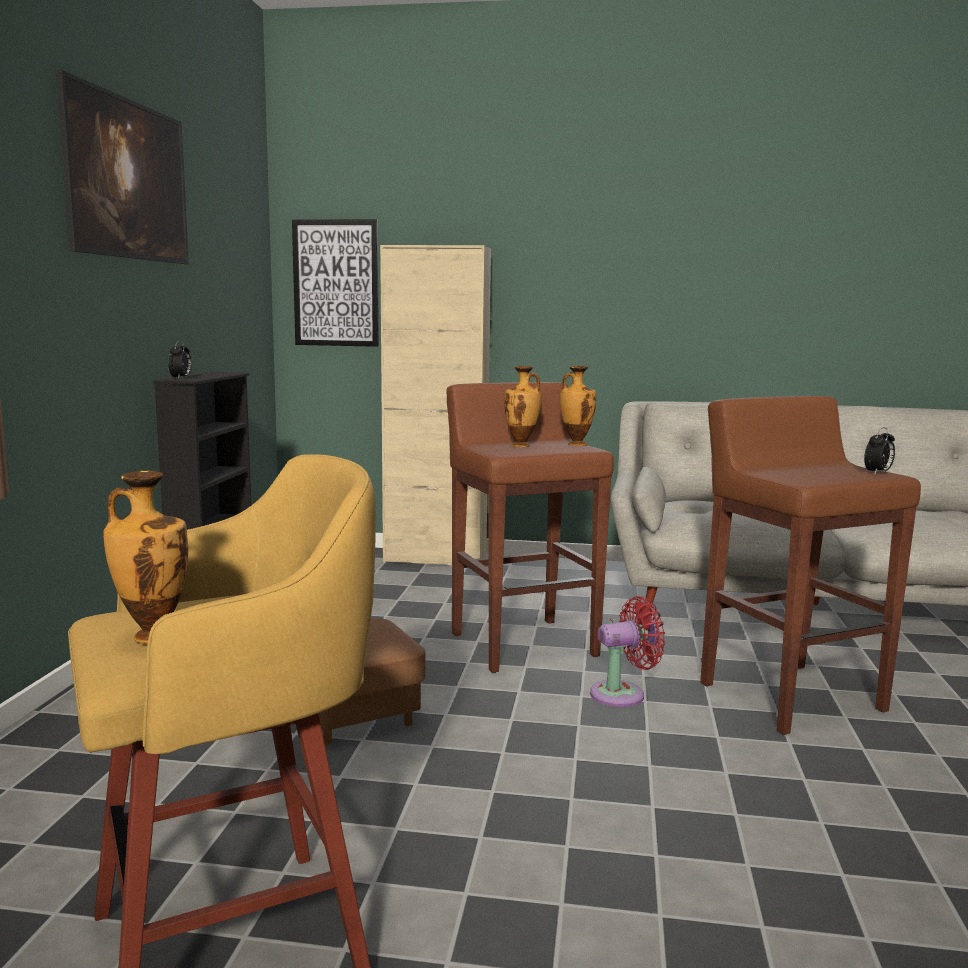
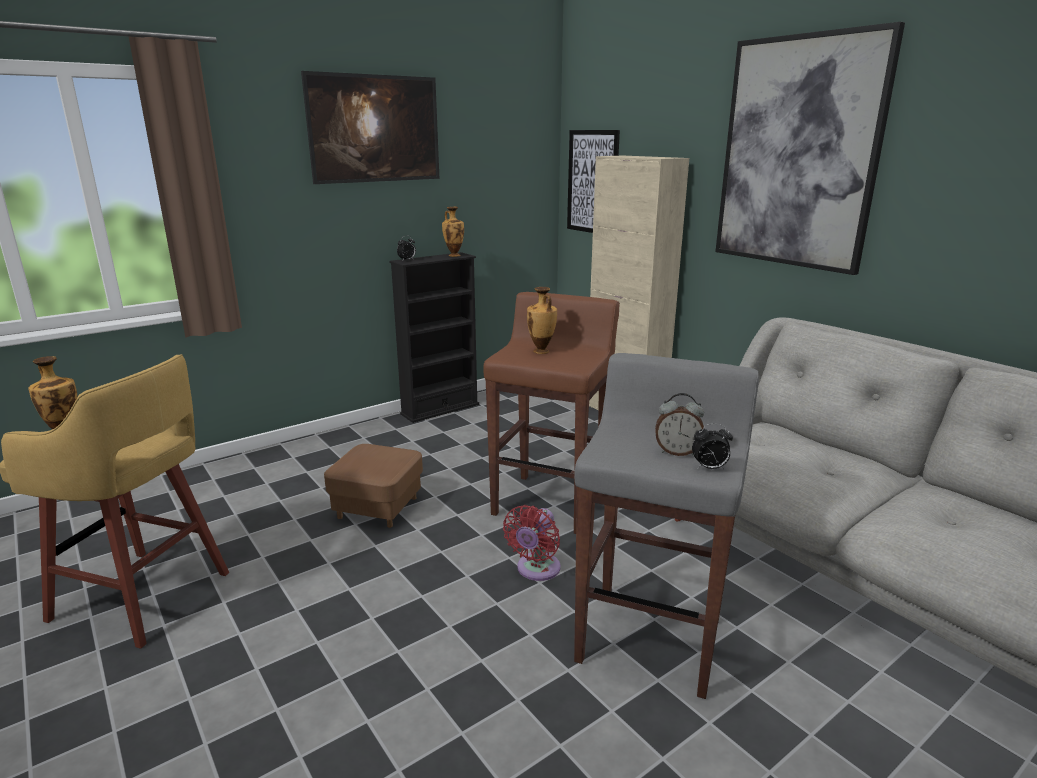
camera: 45 degrees right, 10 degrees up
vase [560,366,596,446] -> vase moved to [442,206,464,257]
red fan [590,596,665,707] -> red fan turned 90 degrees clockwise [503,505,561,581]
brown stool [700,396,921,735] -> grey stool [574,353,759,699]
none -> alarm clock [655,393,704,456]
none -> picture [715,22,905,275]

